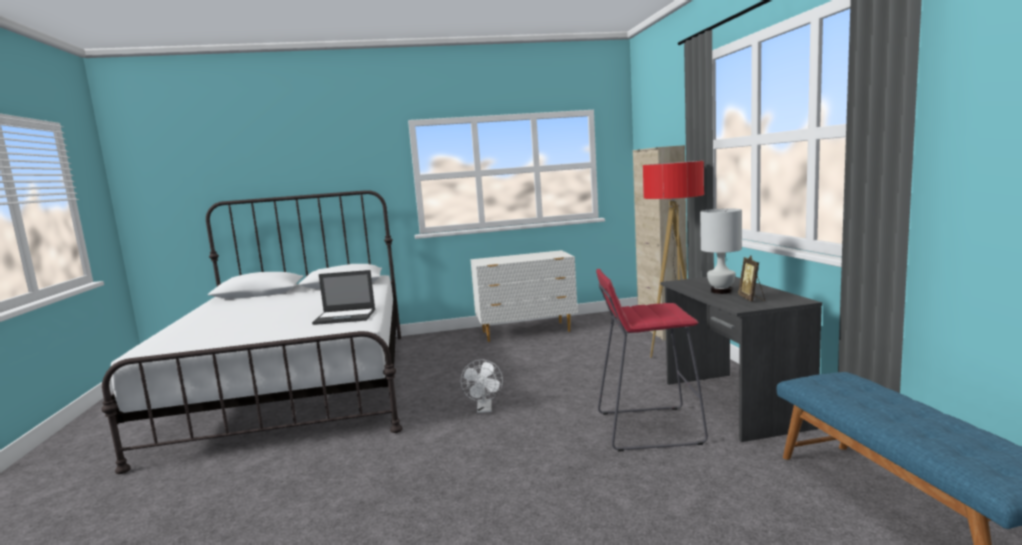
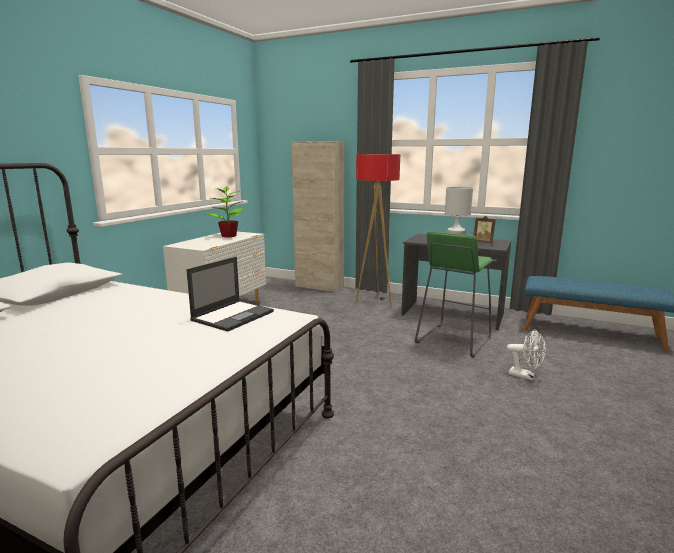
camera: 55 degrees left, 5 degrees up
white fan [461,359,503,413] -> white fan moved to [507,329,546,380]
red stool [596,269,708,452] -> green stool [415,232,493,357]
none -> potted plant [206,186,244,237]

